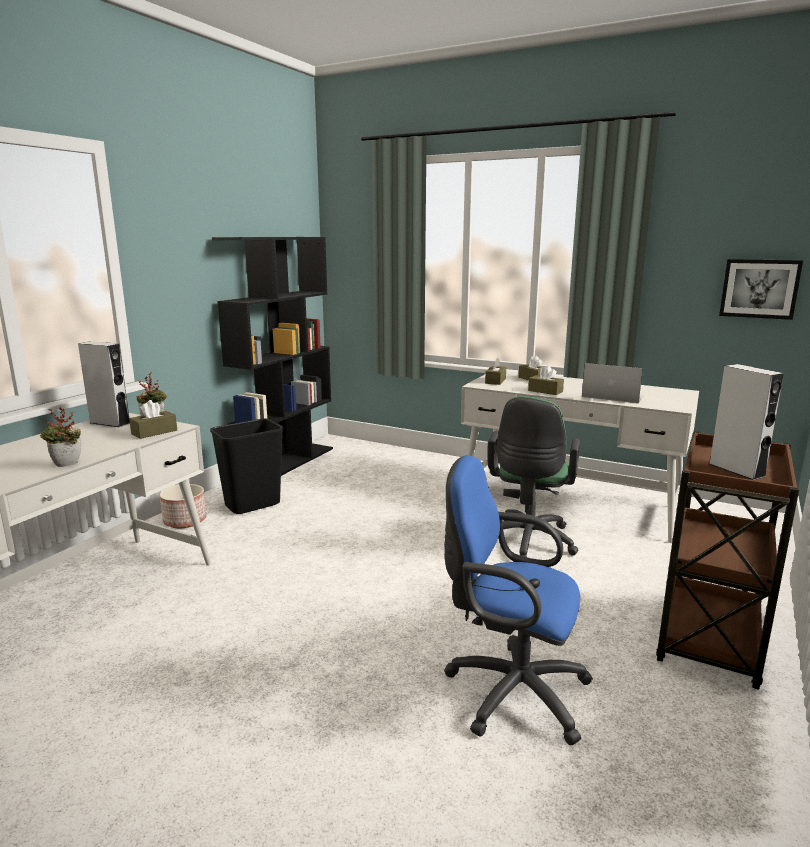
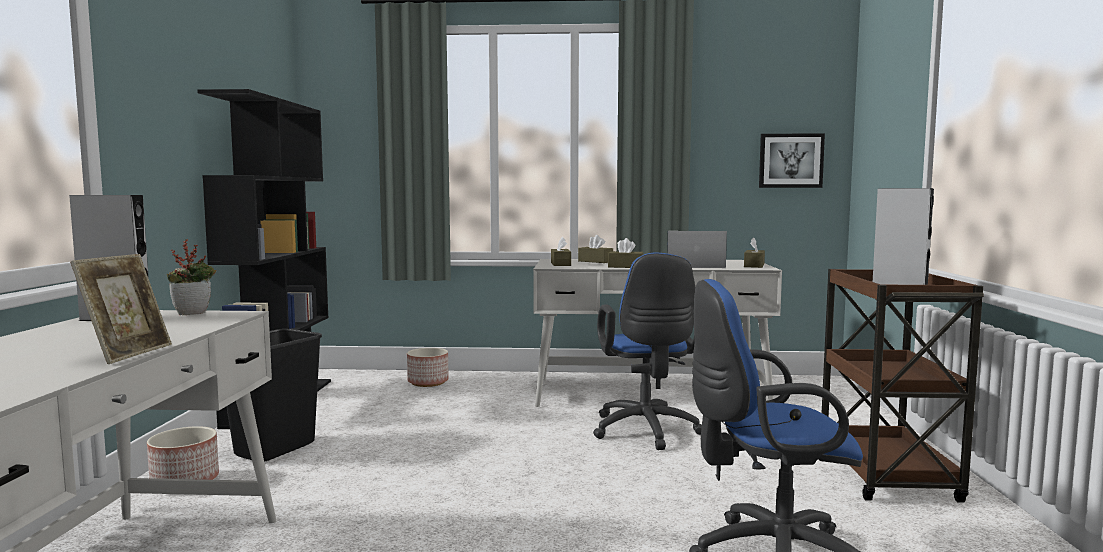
camera: 25 degrees left, 10 degrees down
potted plant [40,407,81,467] -> picture frame [70,254,172,364]
brown tissue box [129,400,177,439] -> brown tissue box moved to [744,238,765,268]
green office chair [487,396,580,557] -> blue office chair [593,253,702,450]
none -> planter [407,348,449,387]

